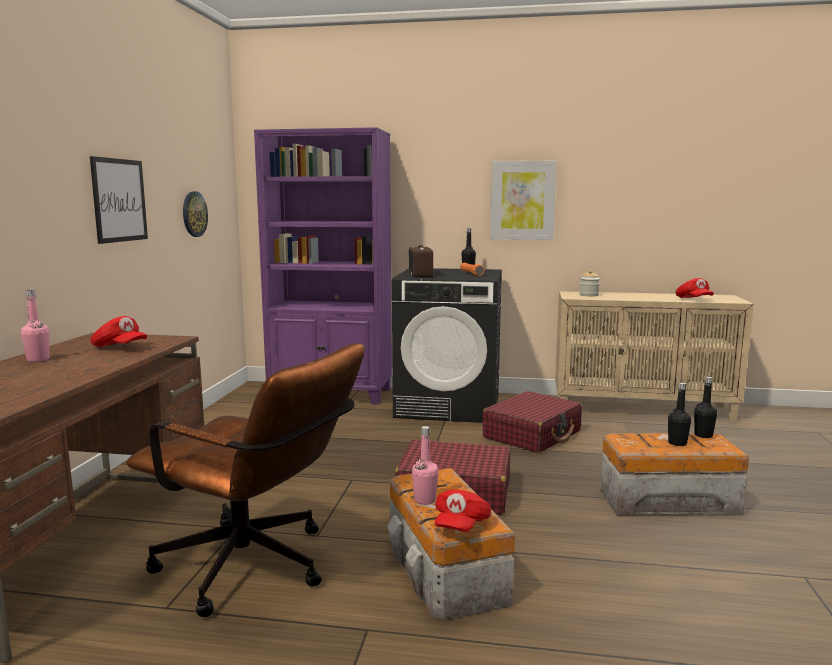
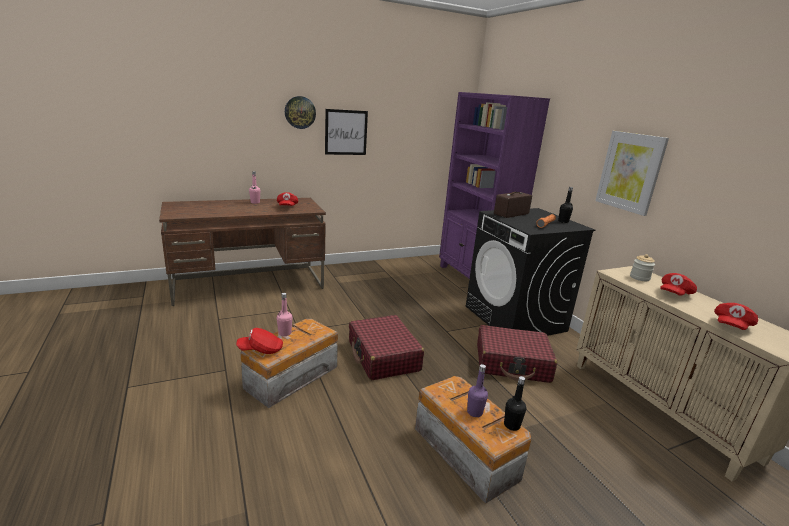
camera: 55 degrees right, 10 degrees up
brown office chair [127,343,365,617] -> none
wall clock [183,192,208,237] -> wall clock moved to [285,96,316,129]
black bottle [668,382,691,446] -> purple bottle [467,364,488,417]
none -> red cap [660,273,697,296]

